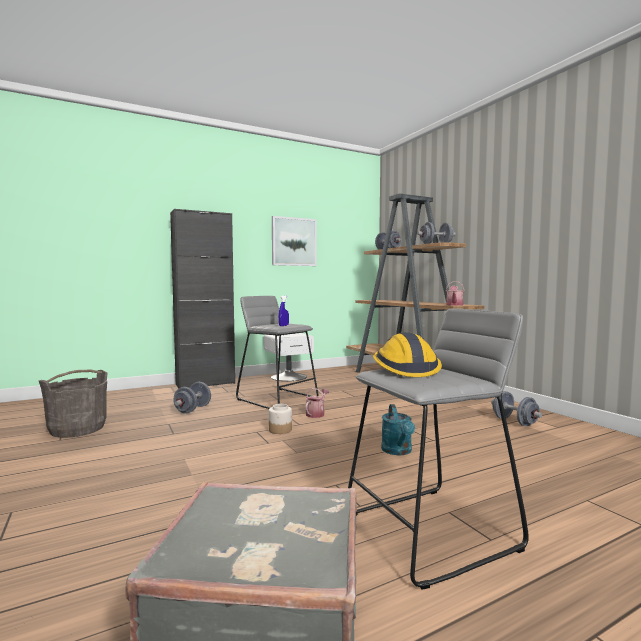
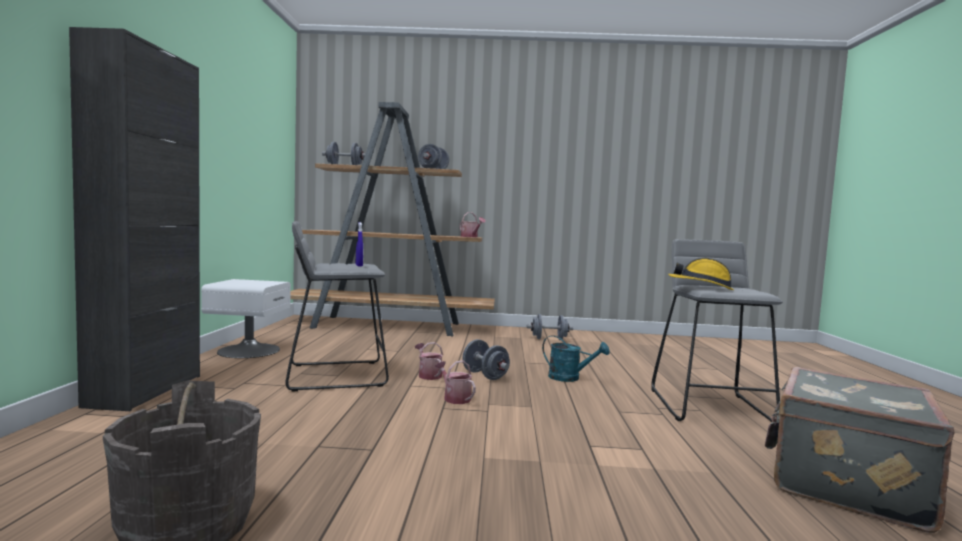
camera: 60 degrees left, 0 degrees up
grey dumbbell [174,382,211,414] -> grey dumbbell moved to [462,339,510,380]
jar [269,404,292,434] -> watering can [435,360,476,404]
picture [272,216,317,266] -> none

